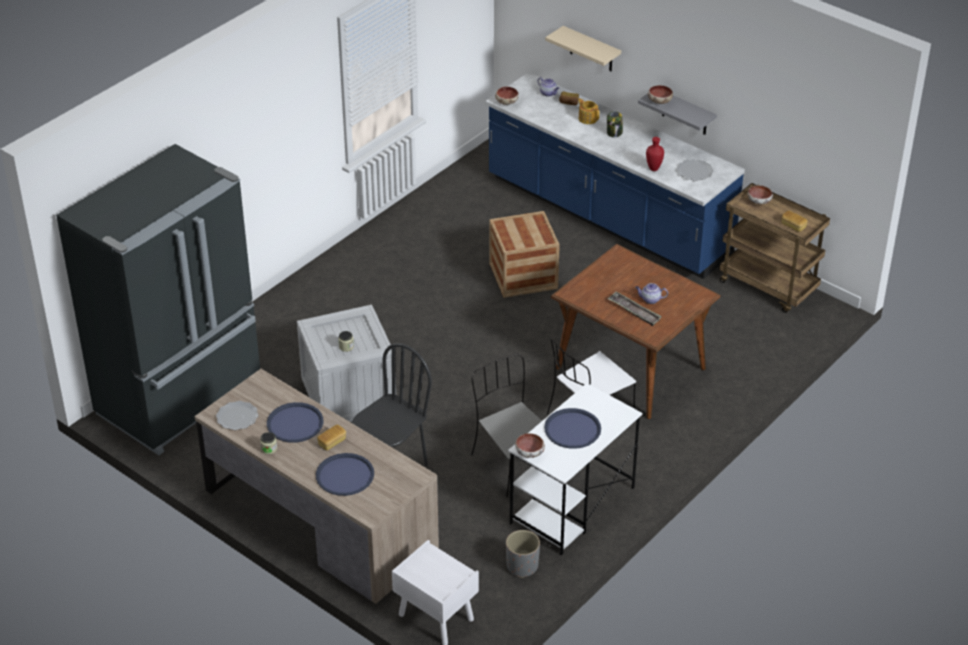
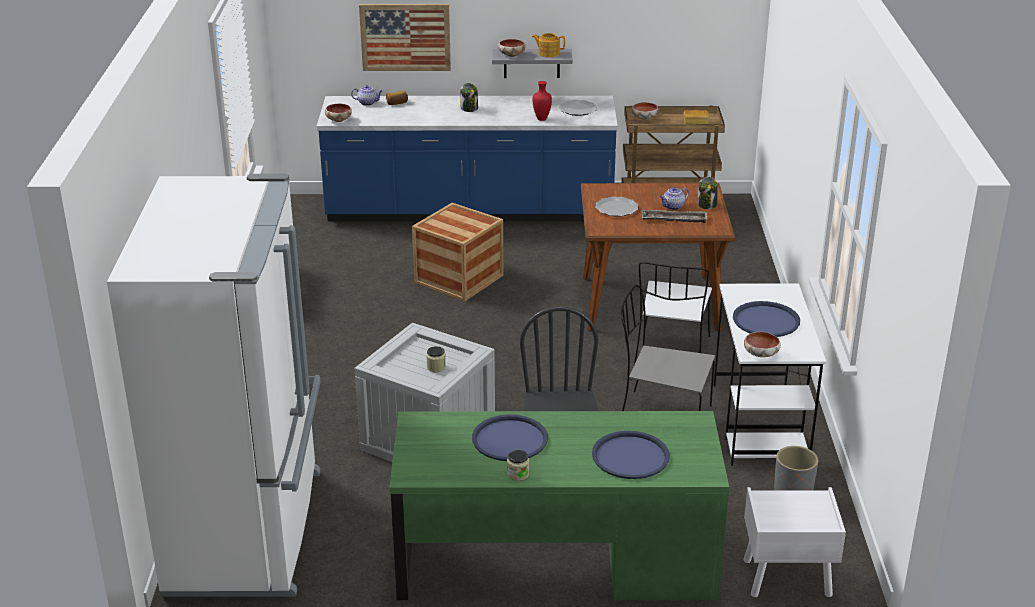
camera: 40 degrees left, 10 degrees down
black fridge [56,144,260,455] -> white fridge [107,174,320,597]
brown desk [194,369,439,604] -> green desk [389,411,729,600]
plate [216,401,259,430] -> plate moved to [595,196,638,217]
bread [317,425,346,451] -> none
beige shelf [545,26,621,71] -> picture [359,4,451,71]
teapot [578,98,599,124] -> teapot moved to [532,33,565,57]
none -> jar [698,177,718,209]

